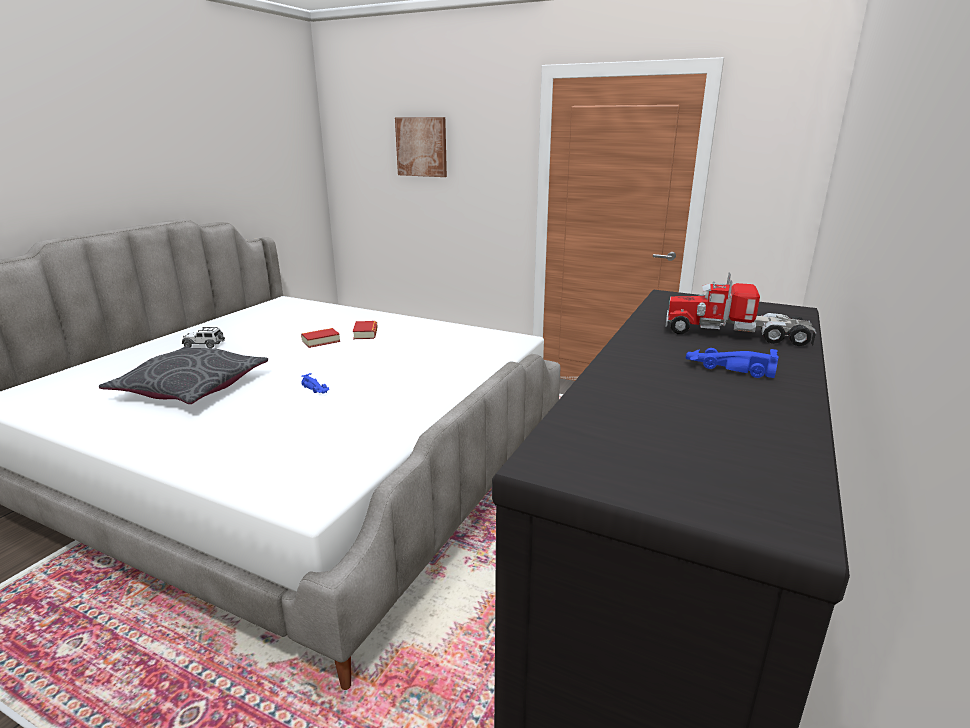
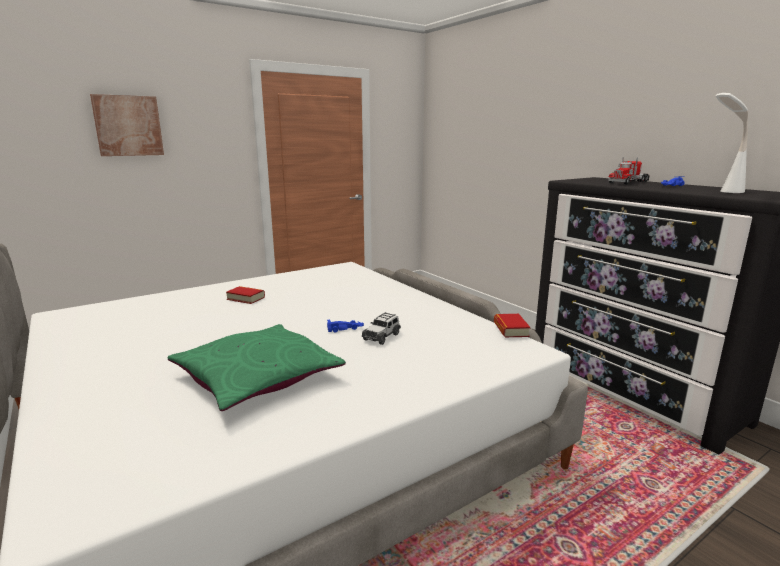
camera: 60 degrees left, 5 degrees down
grey pillow [99,347,268,404] -> green pillow [168,324,346,411]
toy car [182,327,225,348] -> toy car moved to [362,312,401,345]
book [301,328,340,348] -> book moved to [494,314,530,337]
none -> white table lamp [716,93,748,193]

